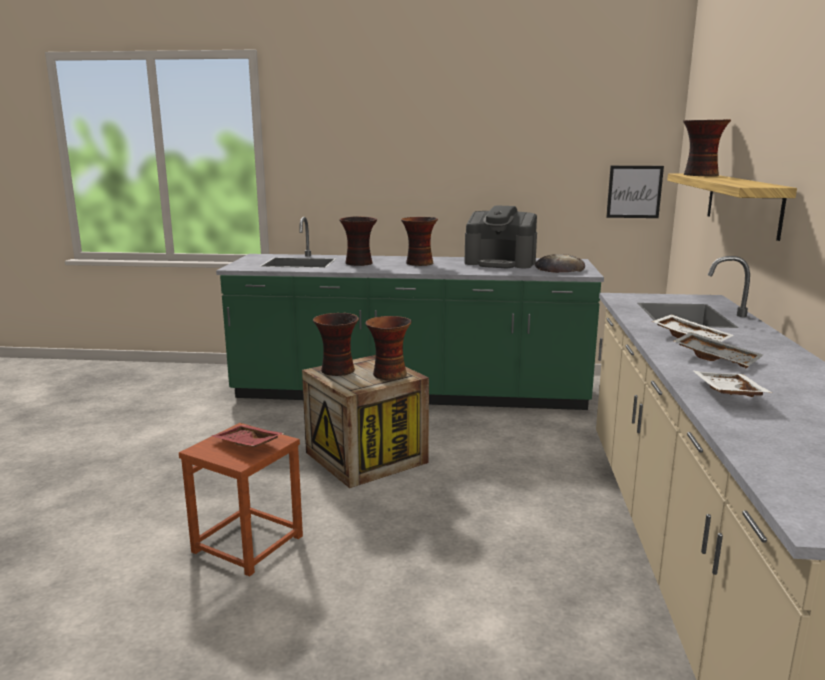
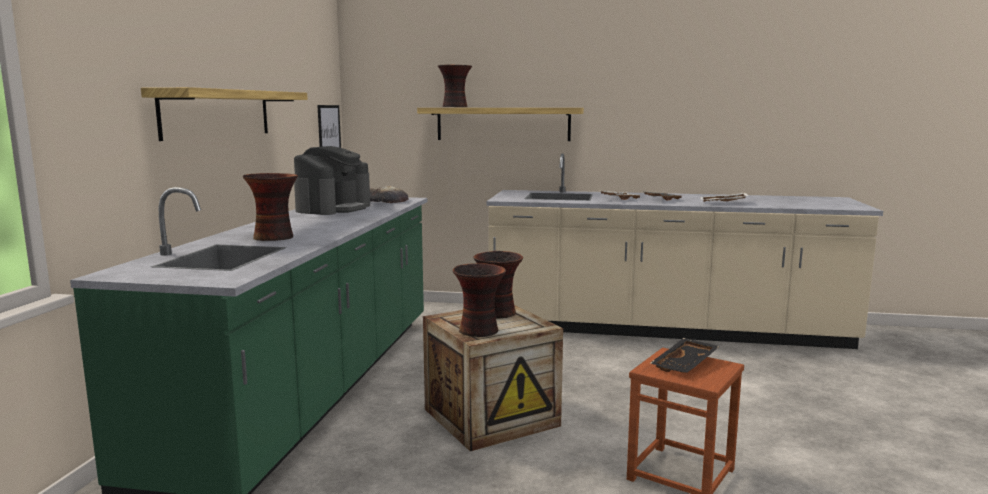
camera: 85 degrees left, 5 degrees down
red tray [212,425,284,447] -> black tray [650,338,720,373]
vase [401,217,438,266] -> none
none -> shelf [141,87,308,141]

